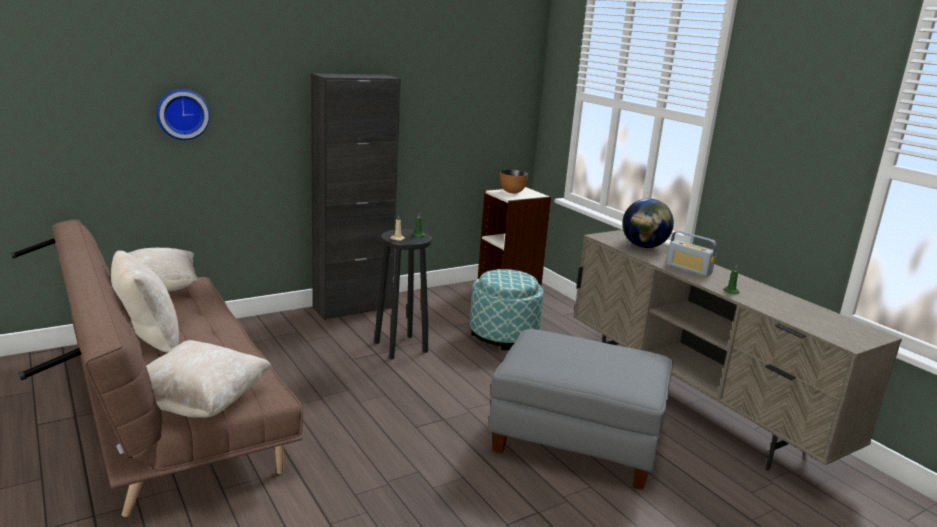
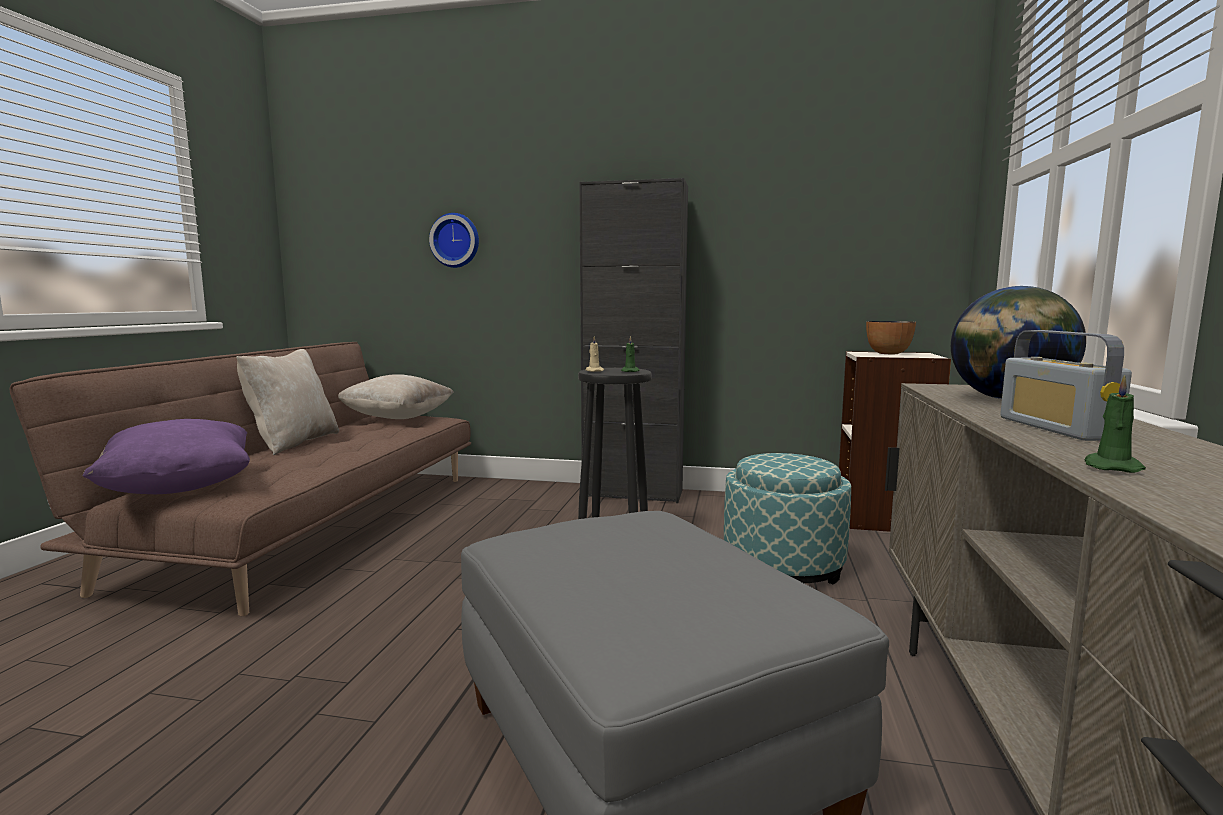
camera: 45 degrees right, 10 degrees down
beige pillow [146,340,271,418] -> purple pillow [83,419,250,494]

